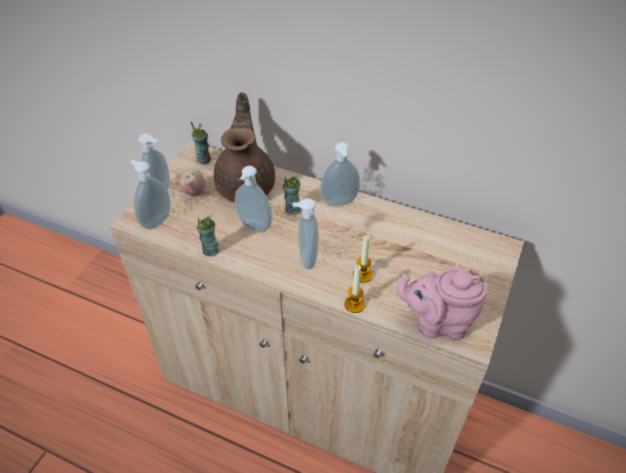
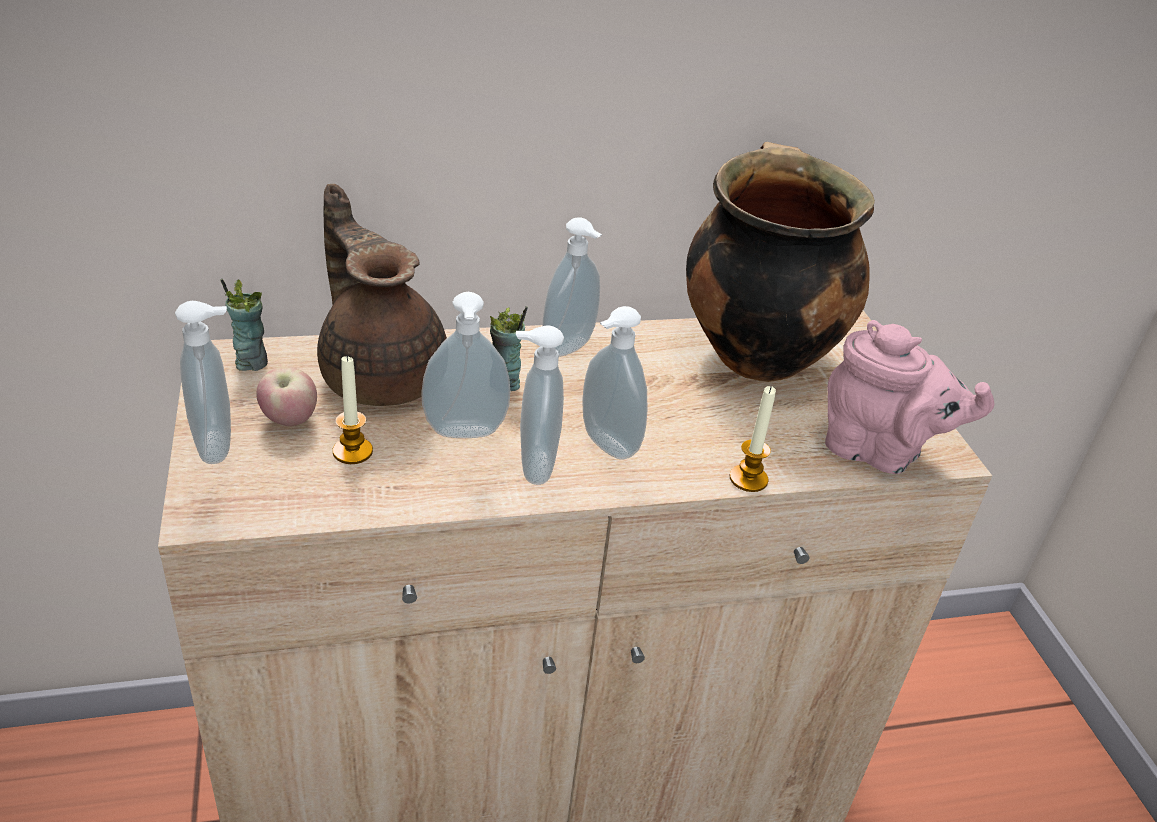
camera: 40 degrees left, 10 degrees down
soap dispenser [131,160,171,230] -> soap dispenser moved to [516,325,564,485]
cup [197,215,220,256] -> none
candle [353,235,373,283] -> candle moved to [333,356,373,464]
pink teapot [396,268,488,340] -> pink teapot turned 120 degrees counterclockwise [825,320,995,474]
none -> cooking pot [686,142,875,382]

